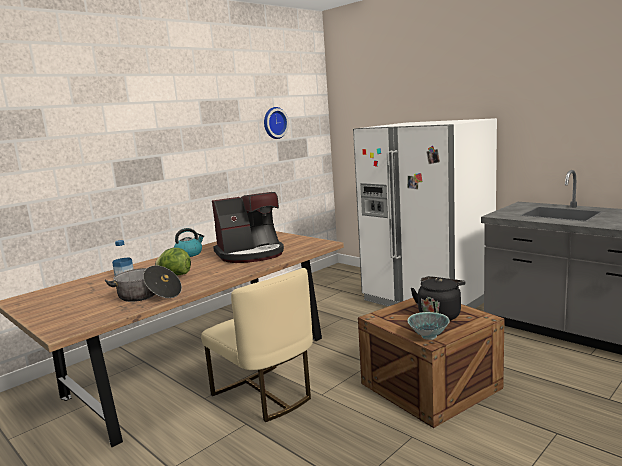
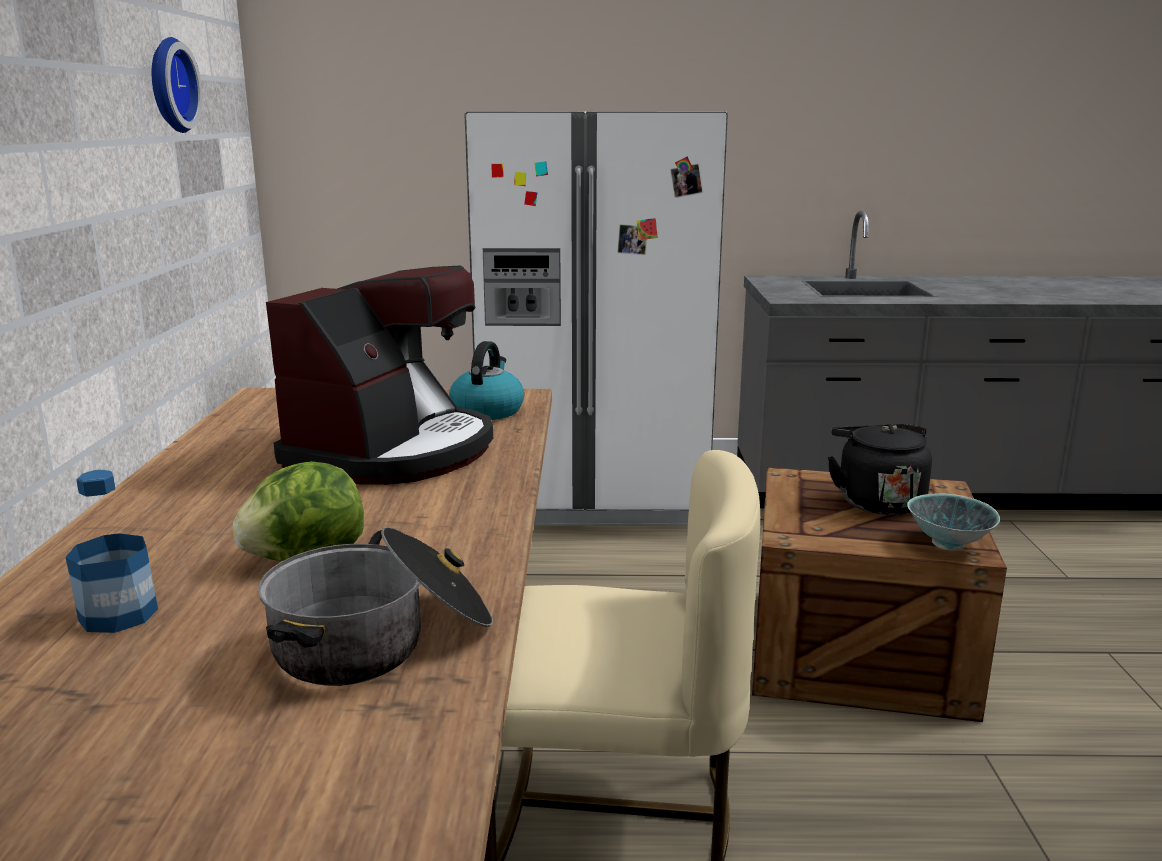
camera: 45 degrees left, 5 degrees up
kettle [174,228,204,257] -> kettle moved to [449,341,524,420]

